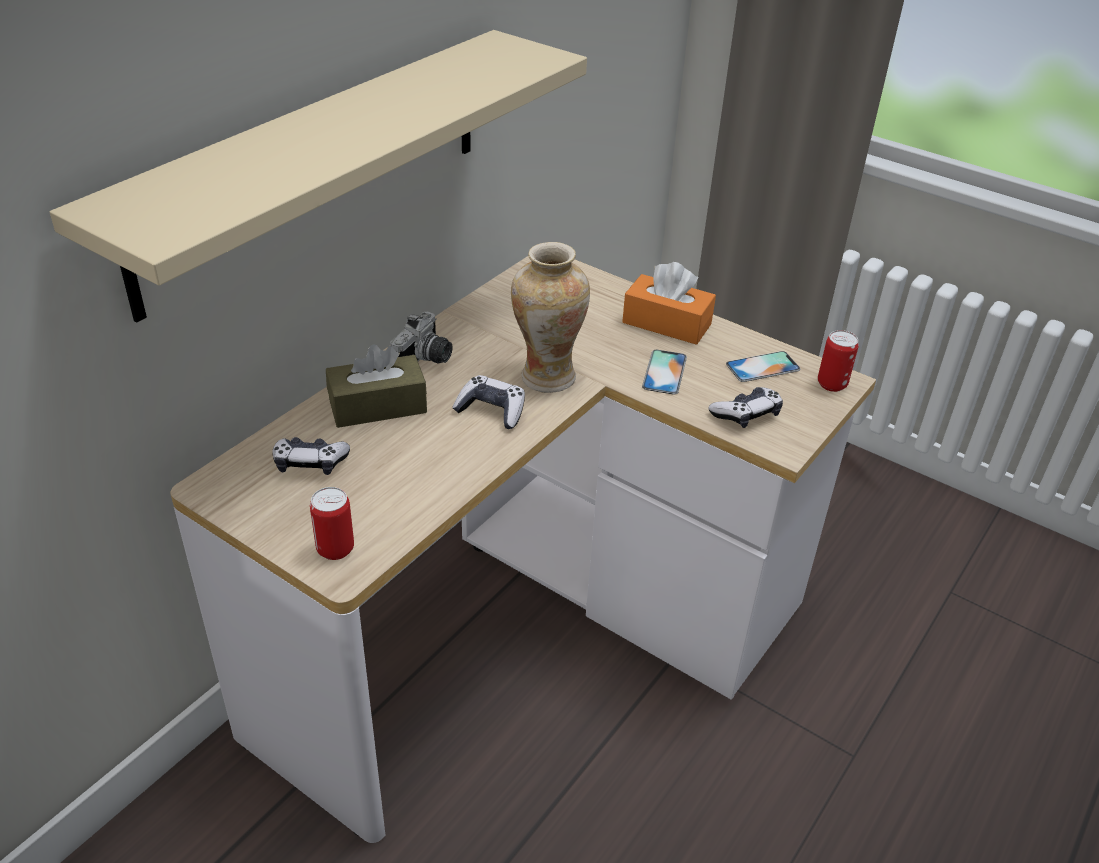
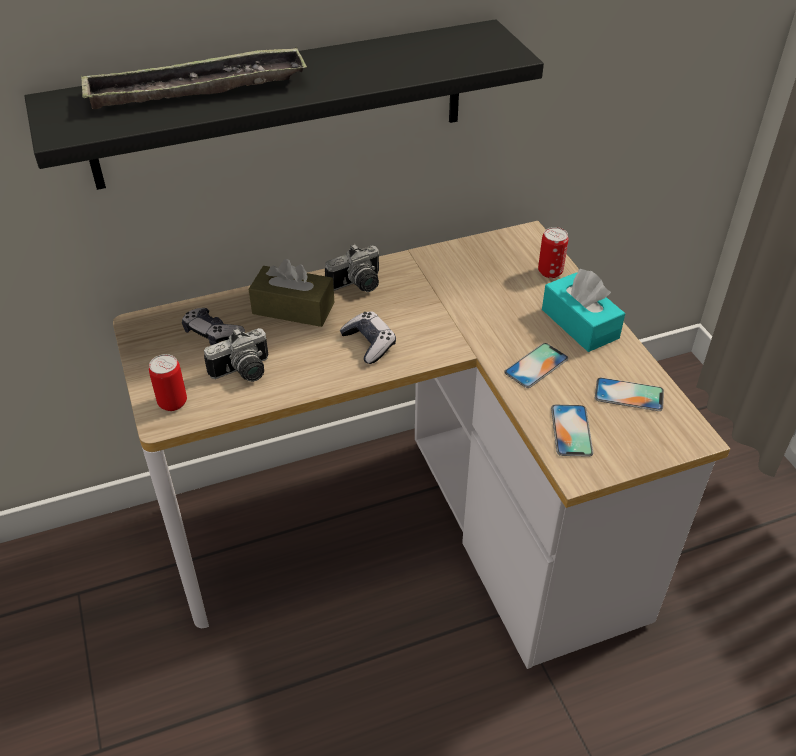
camera: 35 degrees right, 5 degrees up
beige shelf [50,30,587,322] -> black shelf [24,19,544,190]
vase [511,242,590,393] -> none
orange tissue box [622,262,716,345] -> turquoise tissue box [542,268,625,352]
game controller [708,387,783,428] -> phone [551,405,593,456]
can [818,330,859,392] -> can moved to [538,227,569,278]
none -> tray [81,47,307,109]
none -> camera [204,328,268,382]

